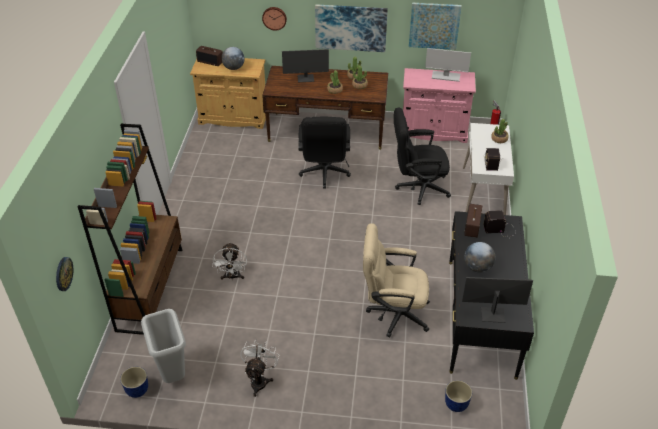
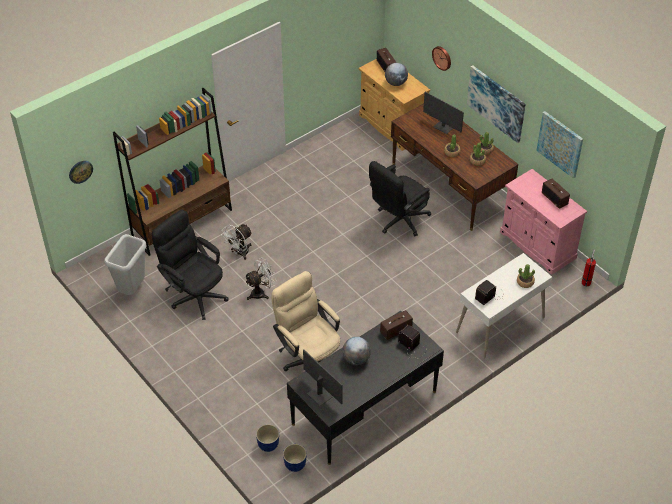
camera: 45 degrees right, 5 degrees up
planter [120,367,148,398] -> planter moved to [283,444,307,472]
white fan [240,339,279,397] -> white fan moved to [245,258,277,300]
black office chair [394,108,451,205] -> black office chair moved to [152,210,229,320]
monitor [425,48,471,82] -> radio [542,179,570,209]

